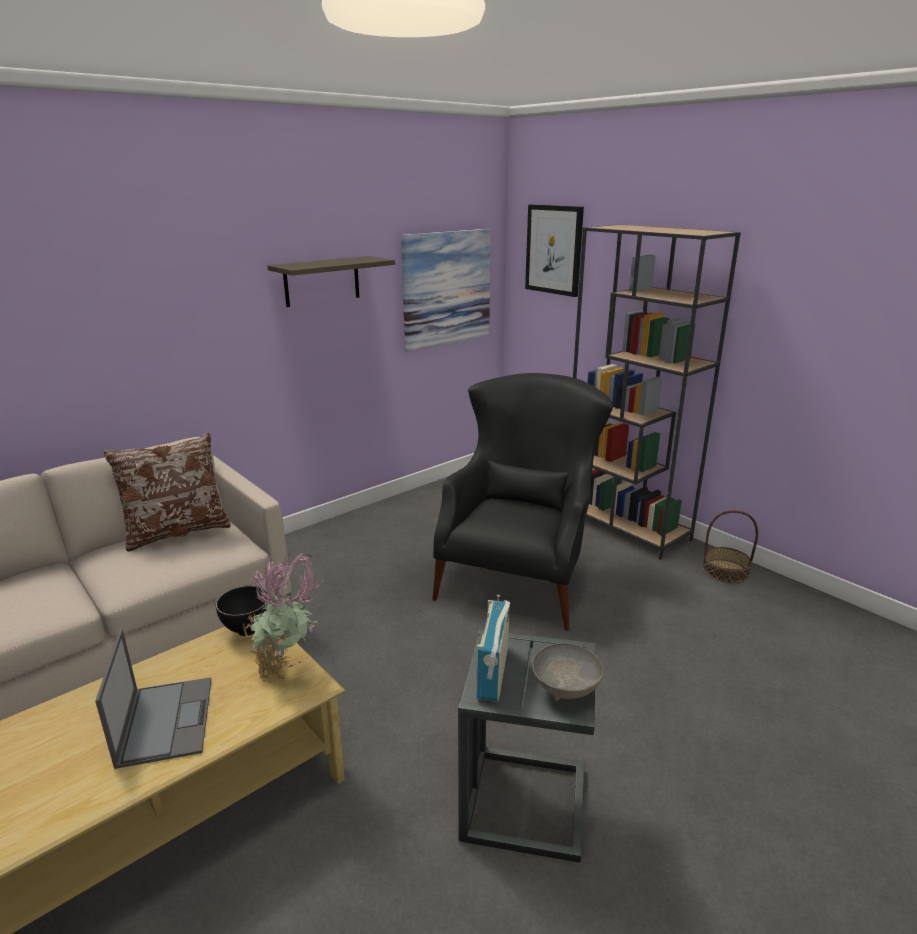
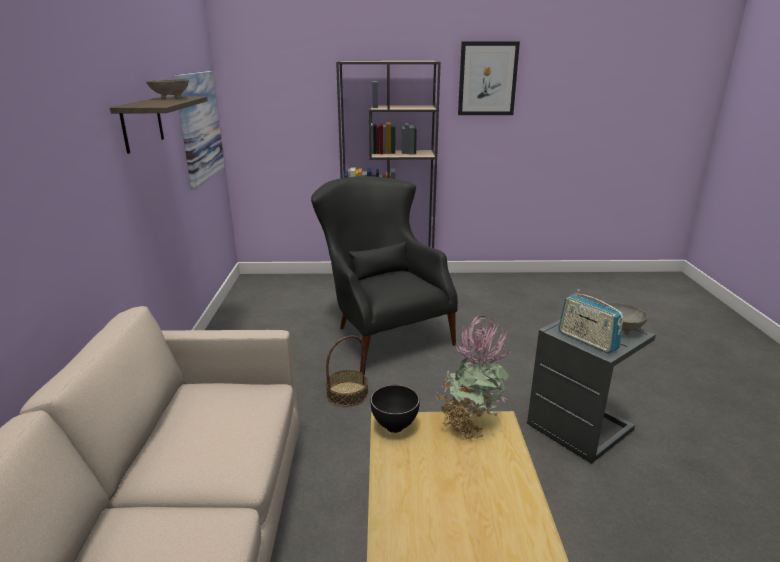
camera: 50 degrees left, 0 degrees up
laptop [95,629,212,769] -> none
brown pillow [104,433,231,552] -> none
picture [525,204,584,297] -> picture moved to [458,41,520,115]
basket [703,510,758,583] -> basket moved to [326,335,368,407]
none -> grey bowl [146,79,189,99]

